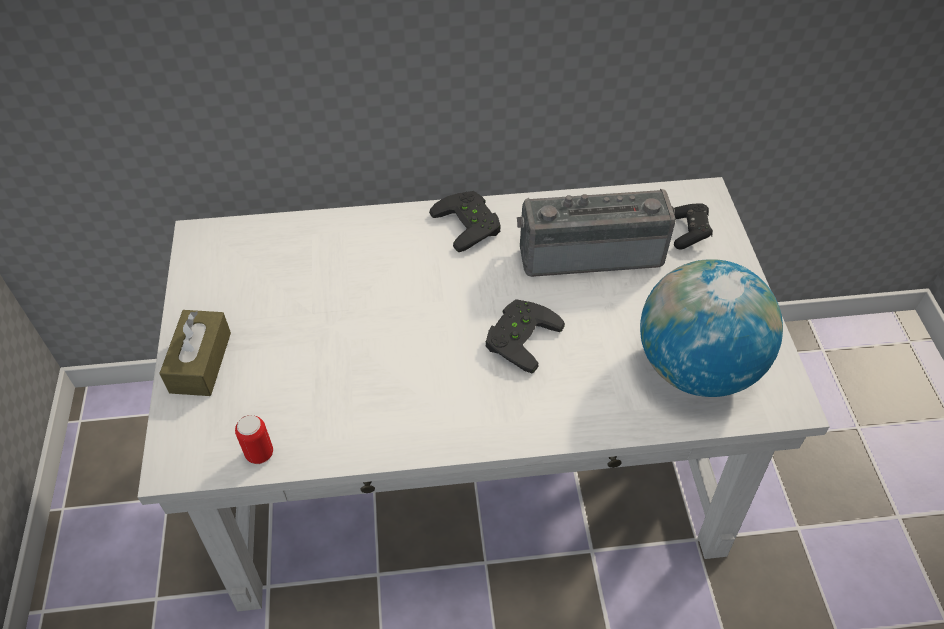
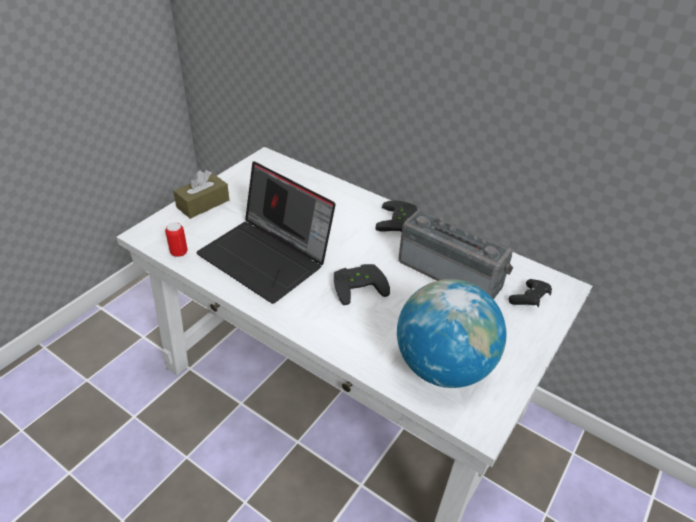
camera: 40 degrees right, 10 degrees down
none -> laptop [196,161,336,304]

